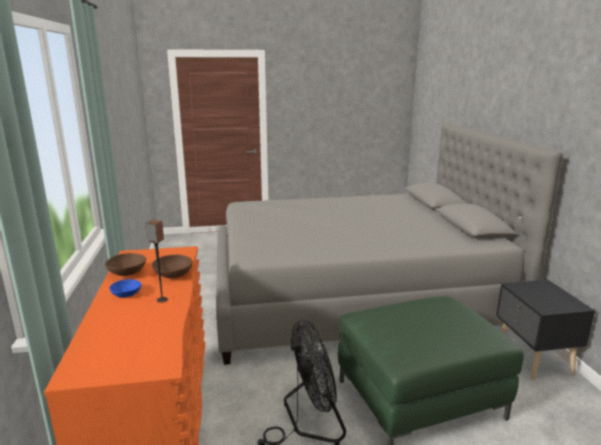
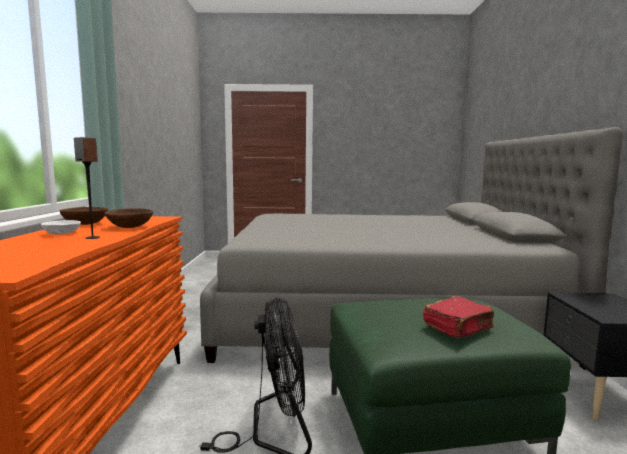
camera: 10 degrees right, 10 degrees down
blue bowl [110,279,141,298] -> white bowl [41,220,81,235]
none -> red book [423,296,494,338]

